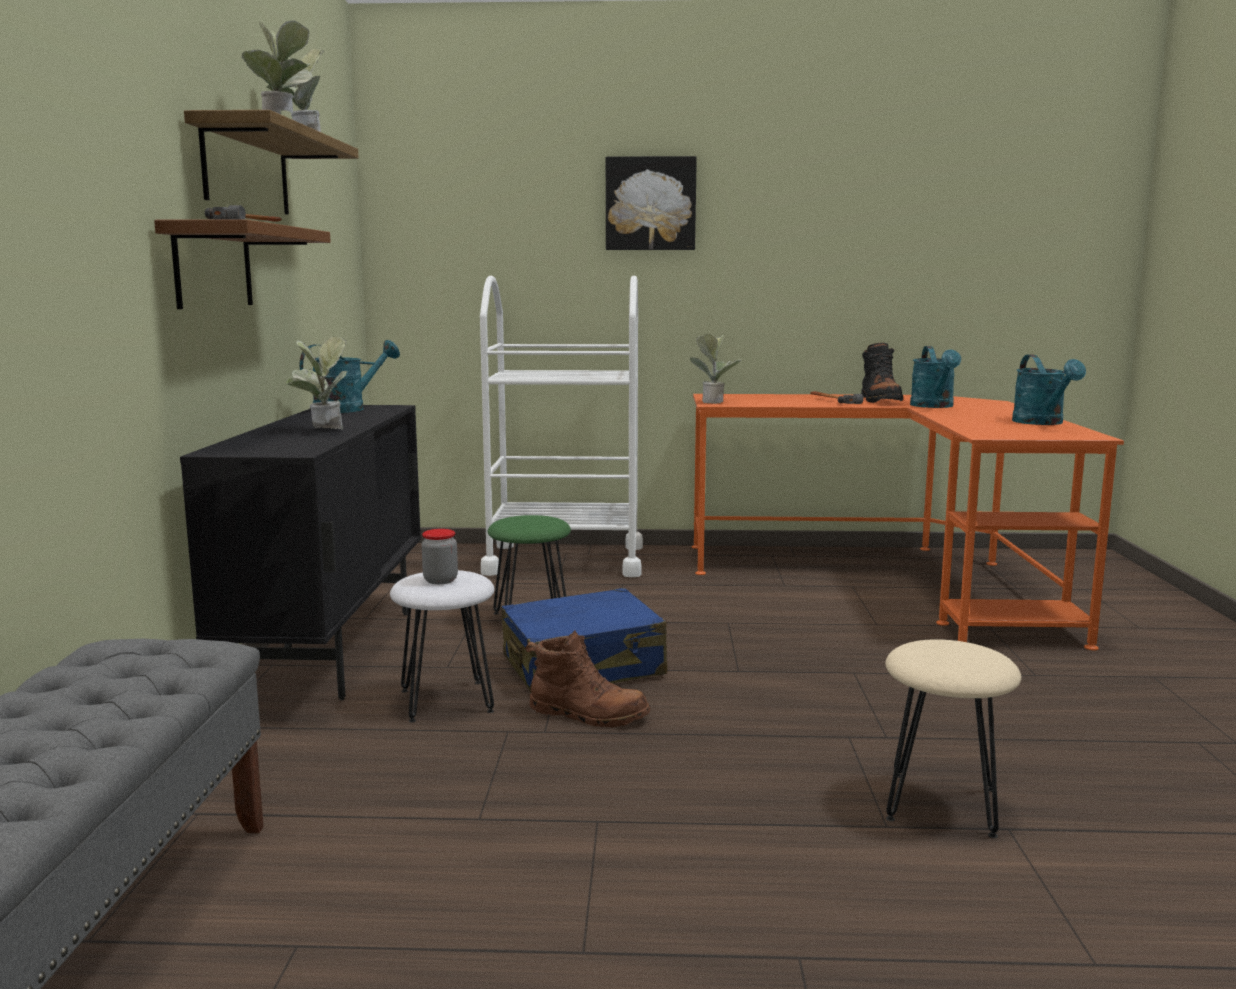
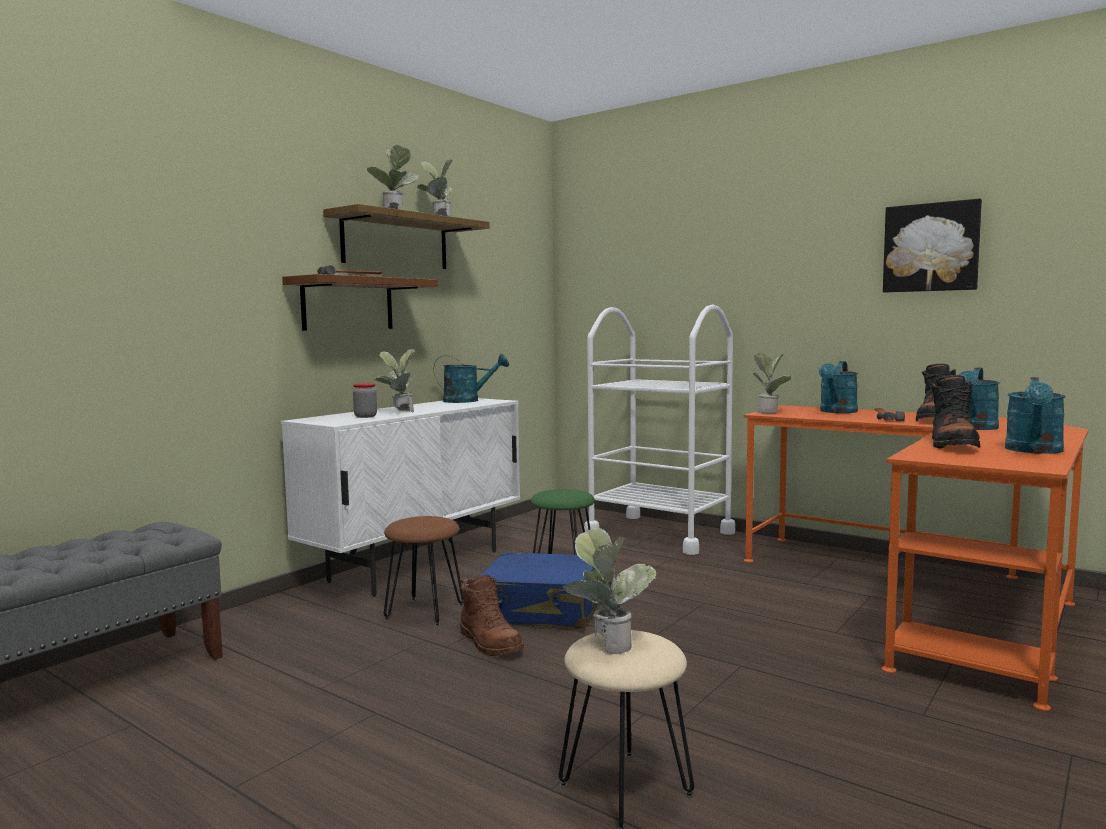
camera: 35 degrees right, 5 degrees down
black cabinet [180,405,421,700] -> white cabinet [281,398,520,597]
white stool [390,570,495,723] -> brown stool [384,516,464,626]
jar [422,529,458,584] -> jar moved to [353,383,377,418]
picture [606,156,697,250] -> picture moved to [883,199,982,292]
none -> potted plant [563,527,657,654]
none -> turquoise watering can [819,361,858,413]
none -> black boot [932,375,980,449]

